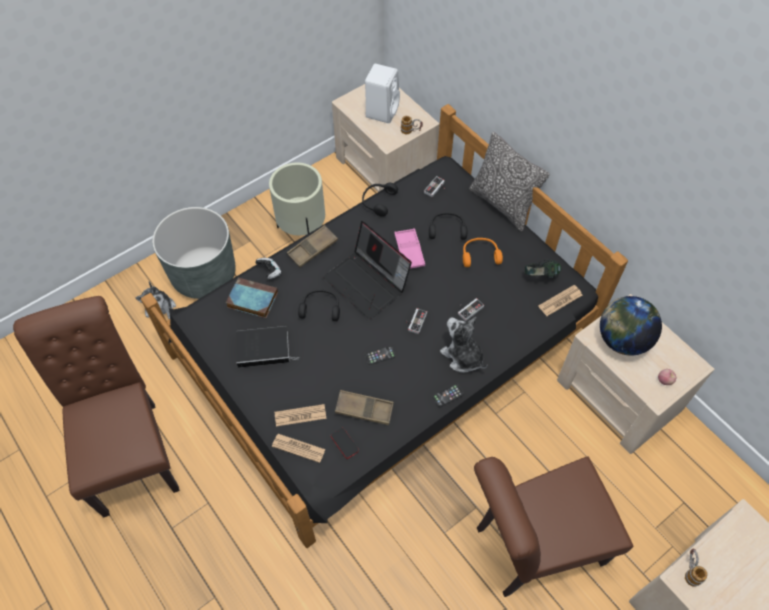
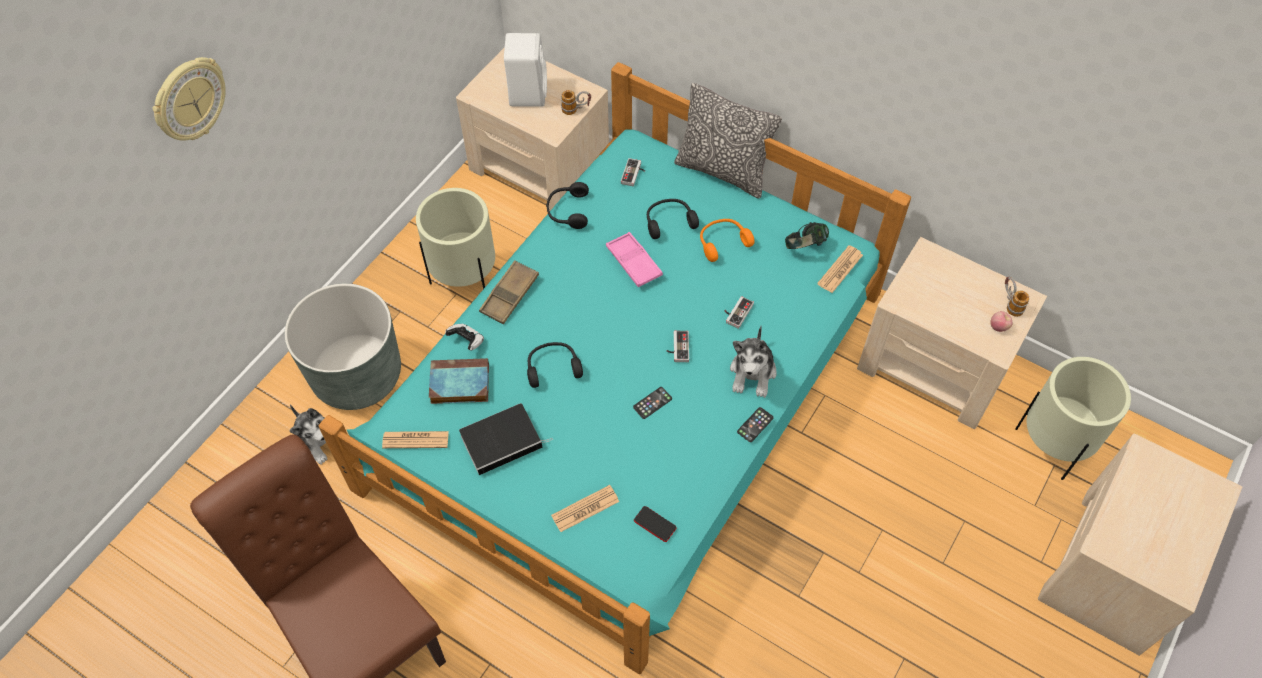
camera: 20 degrees left, 0 degrees up
black bed [141,104,628,548] -> turquoise bed [318,62,911,674]
newspaper [272,434,326,463] -> newspaper moved to [382,431,449,448]
laptop [323,221,412,319] -> none
brown tray [335,390,394,425] -> none
plush toy [440,317,488,373] -> plush toy turned 105 degrees counterclockwise [730,326,777,398]
brown chair [474,456,634,597] -> none
globe [600,296,662,356] -> none
mug [685,548,708,587] -> mug moved to [1005,277,1029,317]
none -> wall clock [152,57,226,141]
none -> beige planter [1015,357,1131,480]

